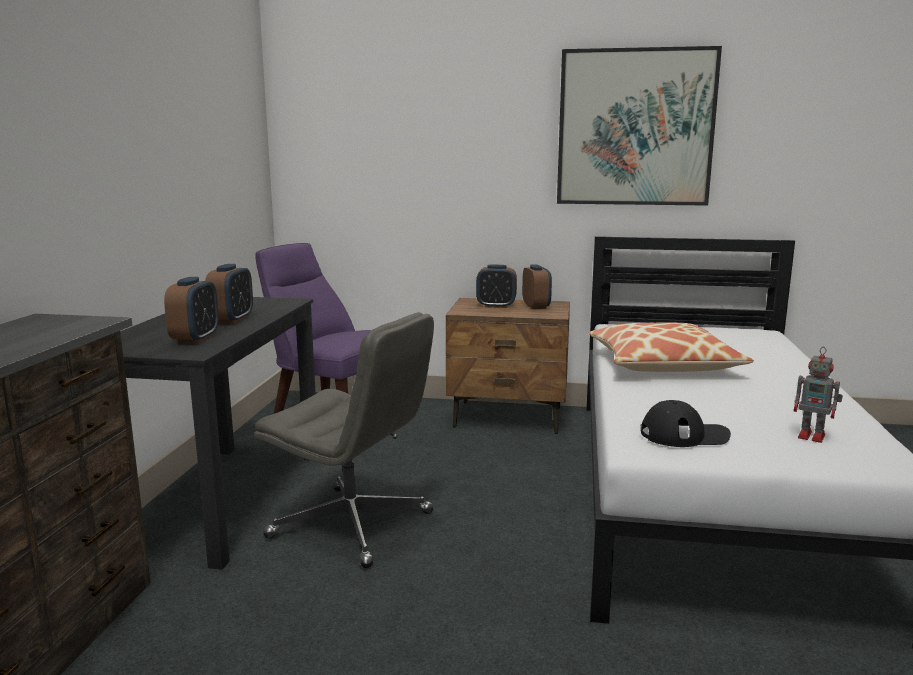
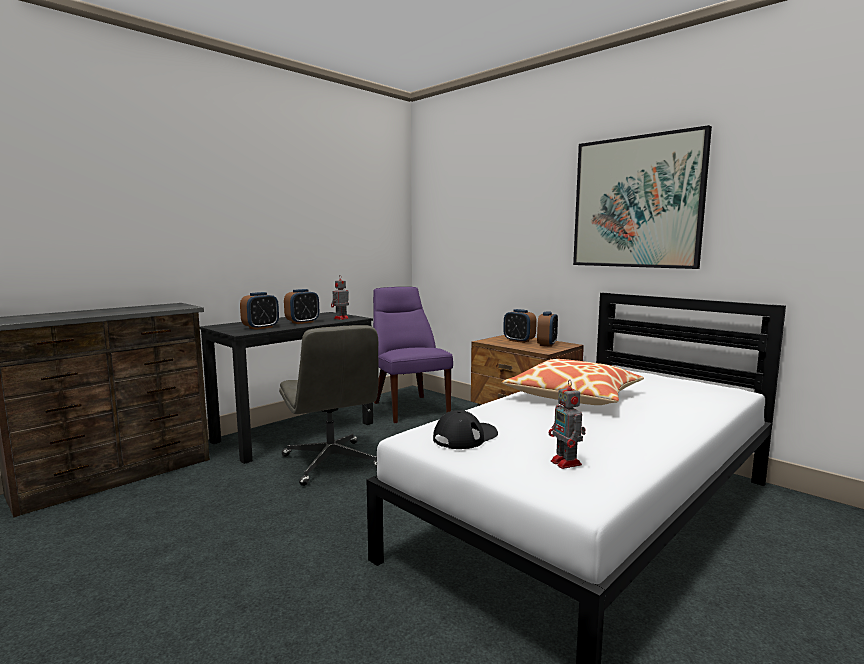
camera: 35 degrees right, 5 degrees down
black cap [641,400,731,447] -> black cap turned 75 degrees counterclockwise [433,410,498,449]
none -> toy robot [331,275,349,320]

